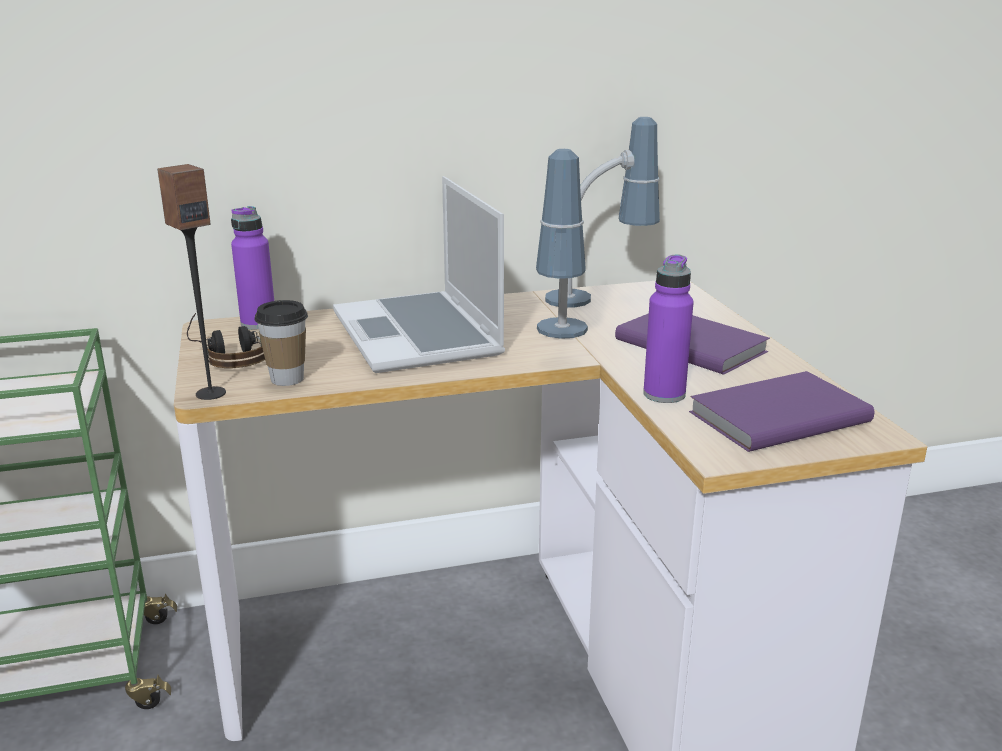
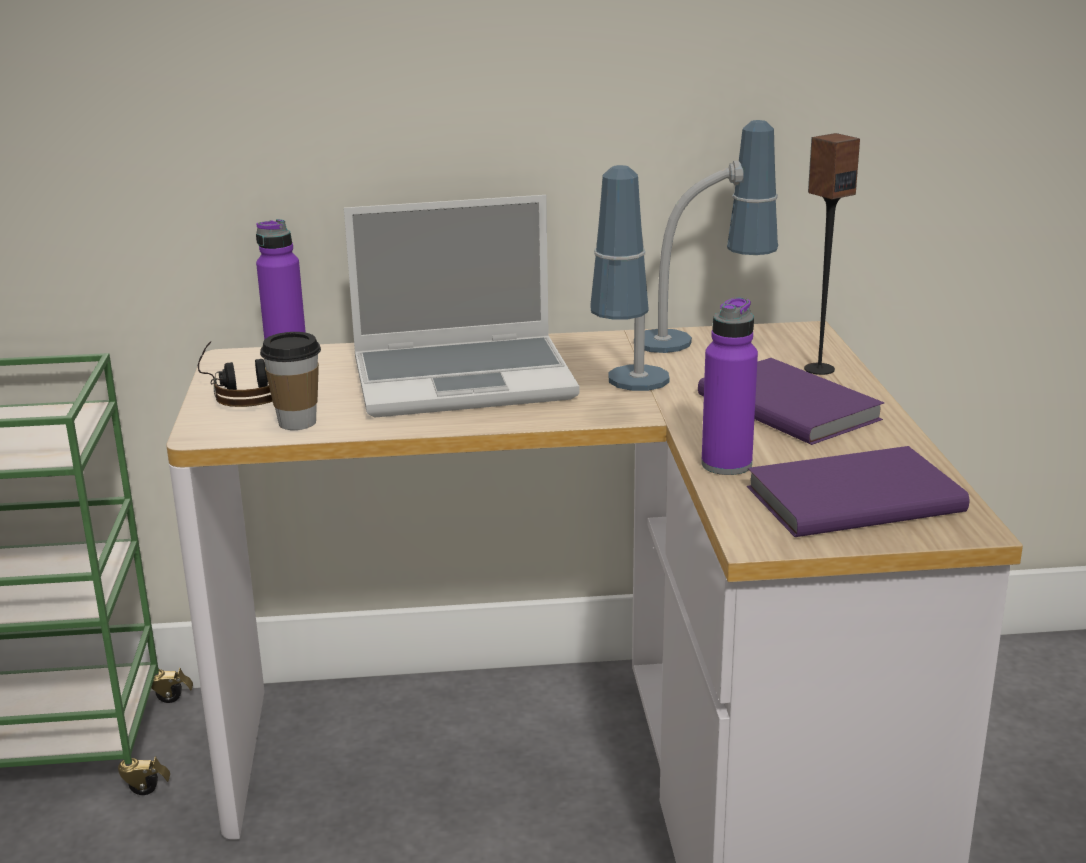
camera: 10 degrees right, 0 degrees up
speaker [157,164,226,400] -> speaker moved to [804,133,860,375]
laptop [333,176,505,373] -> laptop turned 90 degrees counterclockwise [344,195,580,417]

